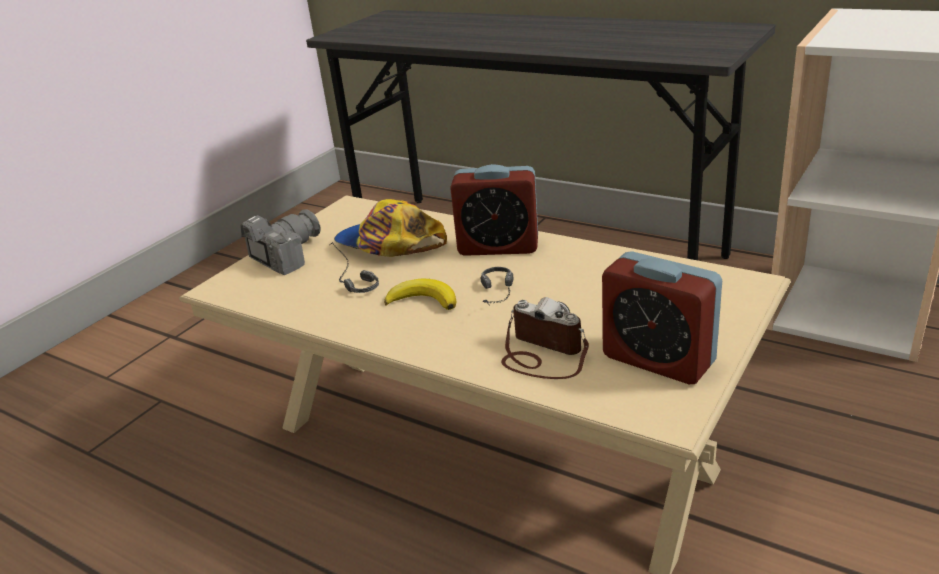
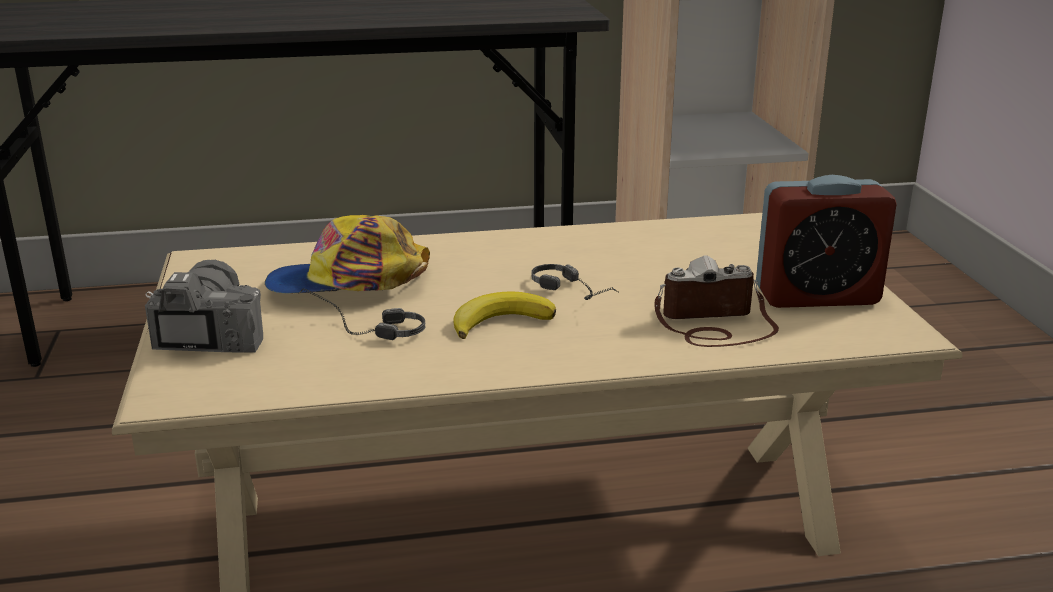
camera: 45 degrees left, 5 degrees down
alarm clock [450,164,538,256] -> none

